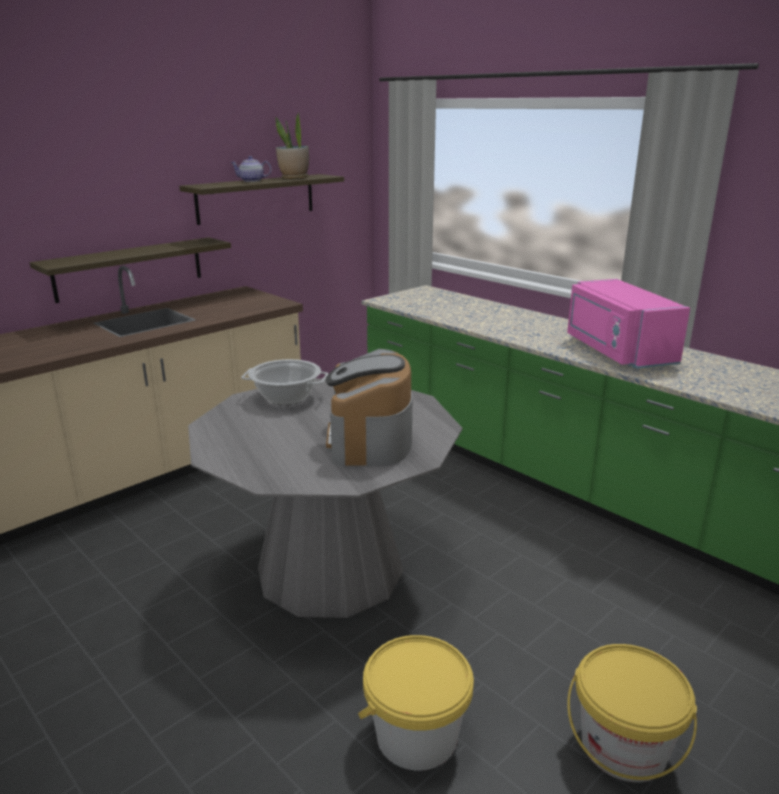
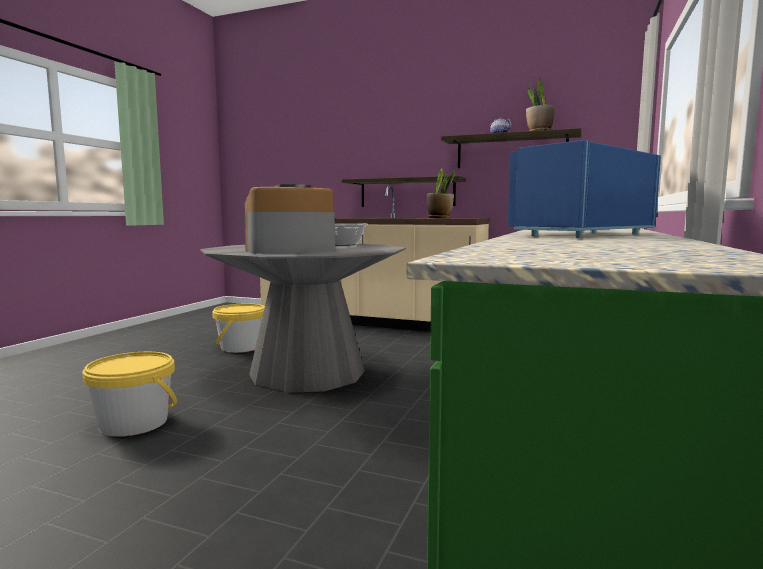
camera: 65 degrees right, 15 degrees down
pink microwave [567,279,690,368] -> blue microwave [508,140,661,238]
yellow bucket [567,644,697,782] -> yellow bucket moved to [212,303,265,353]
none -> potted plant [427,168,455,218]

